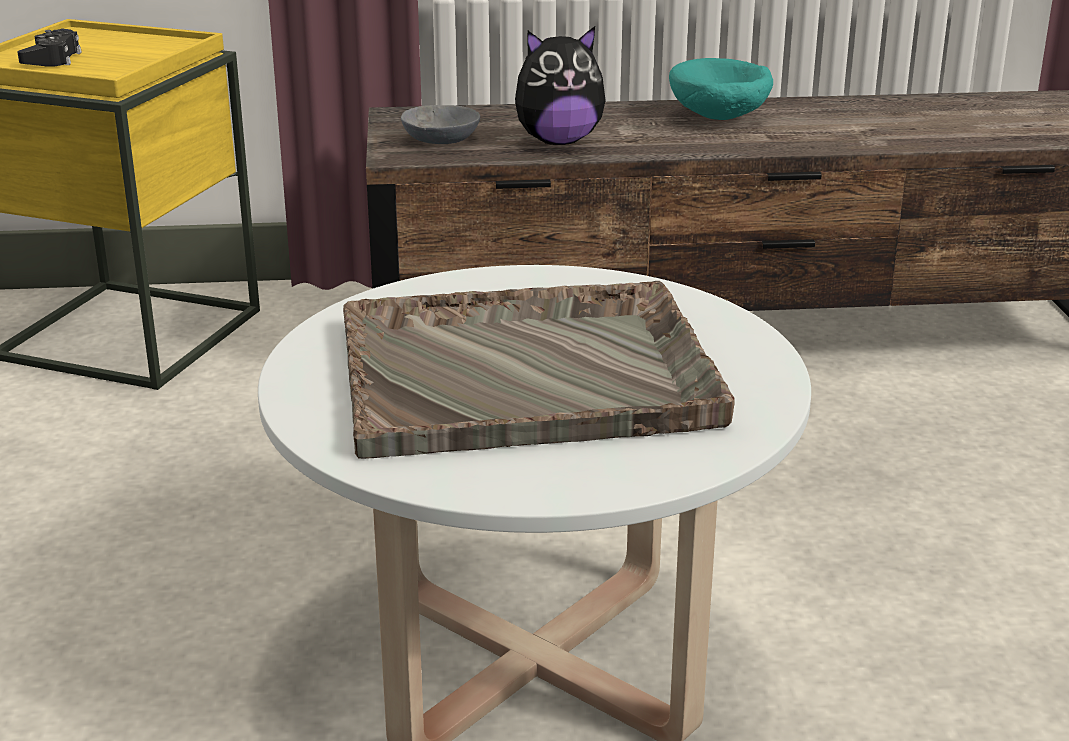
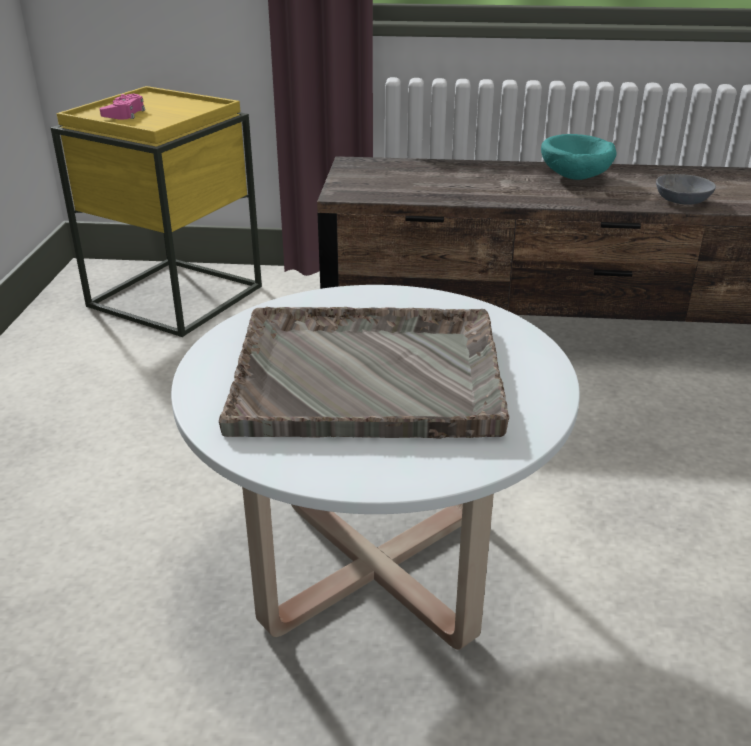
camera: 10 degrees right, 5 degrees up
black game controller [17,28,82,67] -> pink game controller [99,93,145,120]
grey bowl [401,105,480,144] -> grey bowl moved to [656,174,716,205]
plush toy [515,26,606,145] -> none

